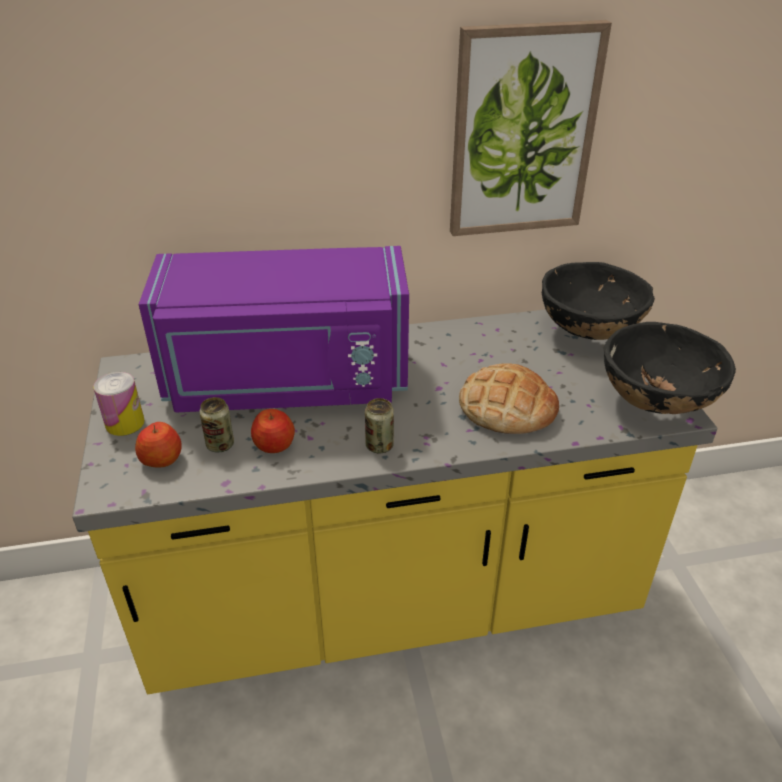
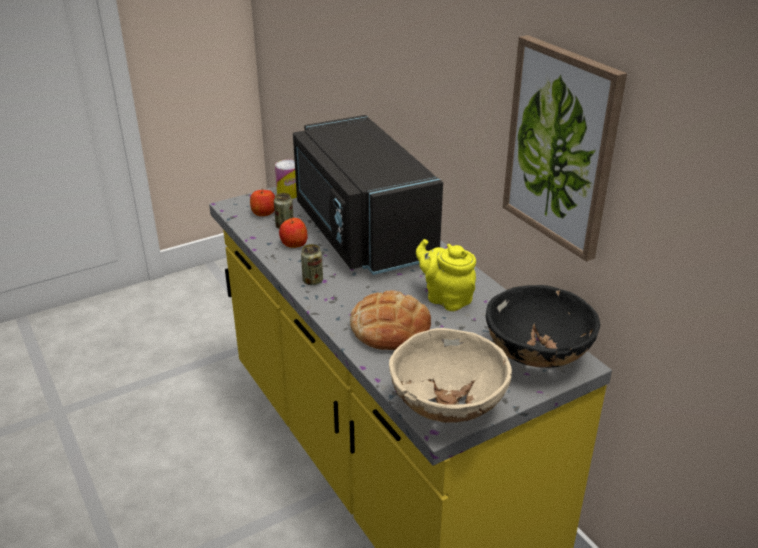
camera: 70 degrees right, 5 degrees down
purple microwave [139,246,409,412] -> black microwave [293,115,443,275]
black bowl [603,322,736,414] -> beige bowl [389,328,512,423]
none -> yellow teapot [416,239,476,311]

